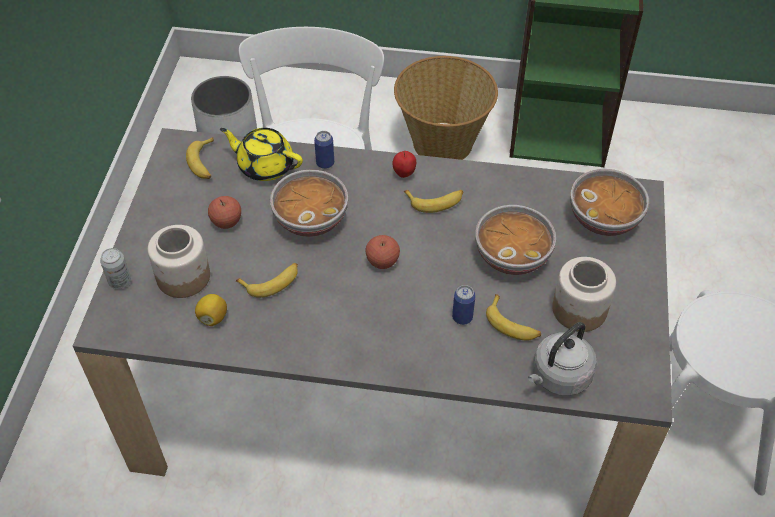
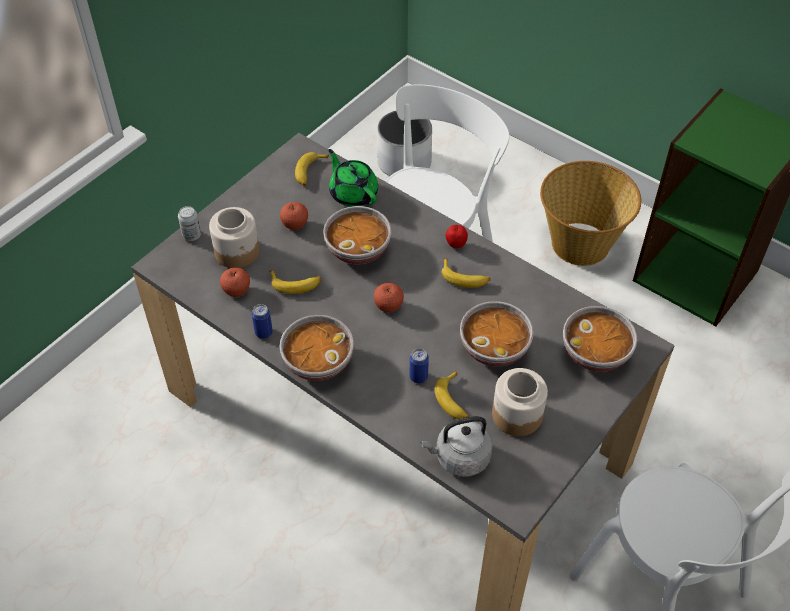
camera: 30 degrees right, 0 degrees up
lemon [195,294,227,326] -> apple [220,268,250,297]
yellow teapot [220,128,303,181] -> green teapot [328,149,378,207]
can [314,131,334,169] -> can moved to [252,304,273,339]
none -> bowl [280,315,354,381]

